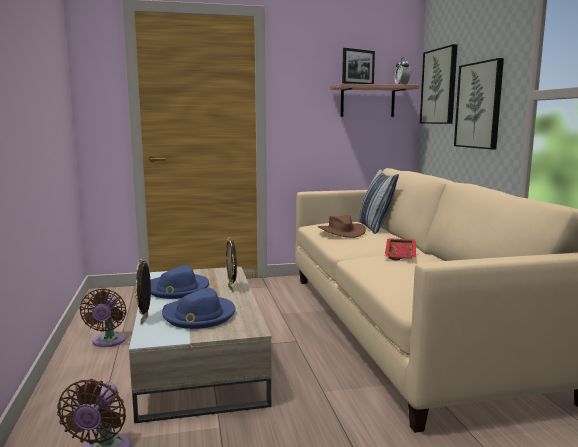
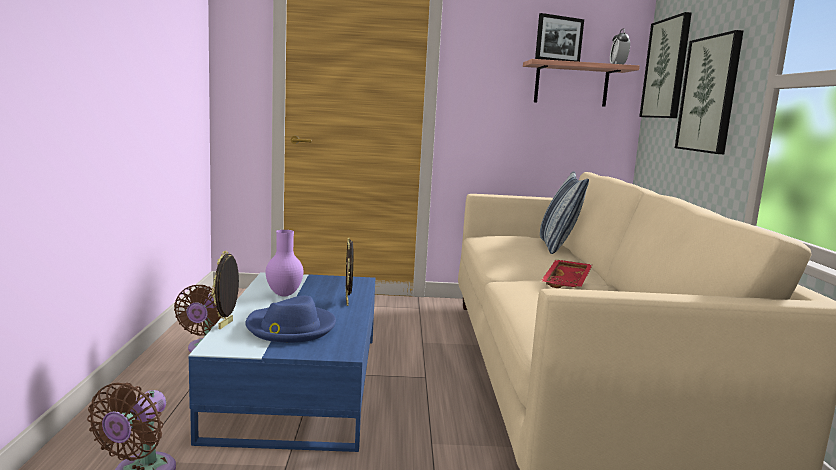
camera: 10 degrees right, 0 degrees up
beige coffee table [129,267,272,423] -> blue coffee table [189,272,375,452]
blue hat [150,266,209,299] -> purple vase [266,230,303,296]
brown hat [318,215,366,238] -> none

